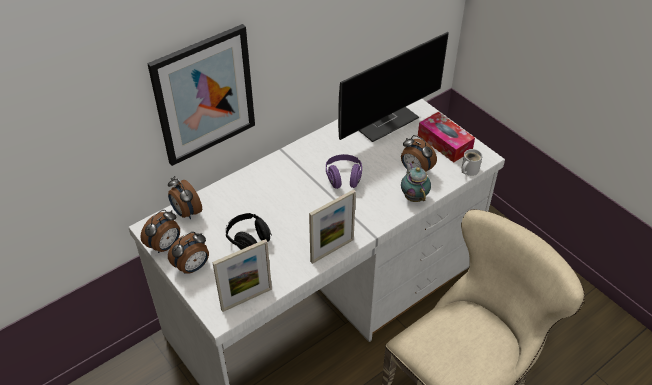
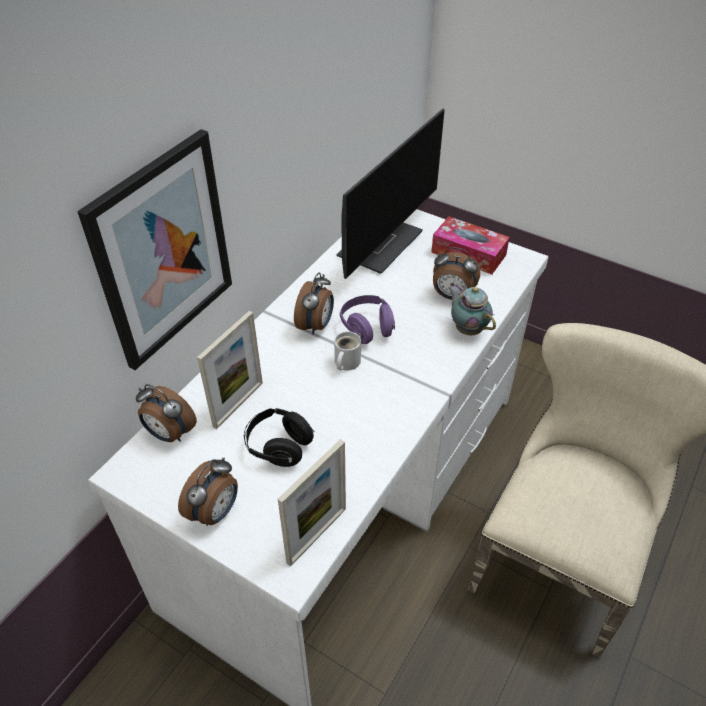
camera: 20 degrees left, 0 degrees up
alarm clock [140,210,180,253] -> alarm clock moved to [294,273,334,335]
picture frame [309,189,356,264] -> picture frame moved to [197,311,263,429]
white mug [461,149,482,176] -> white mug moved to [334,331,361,371]

